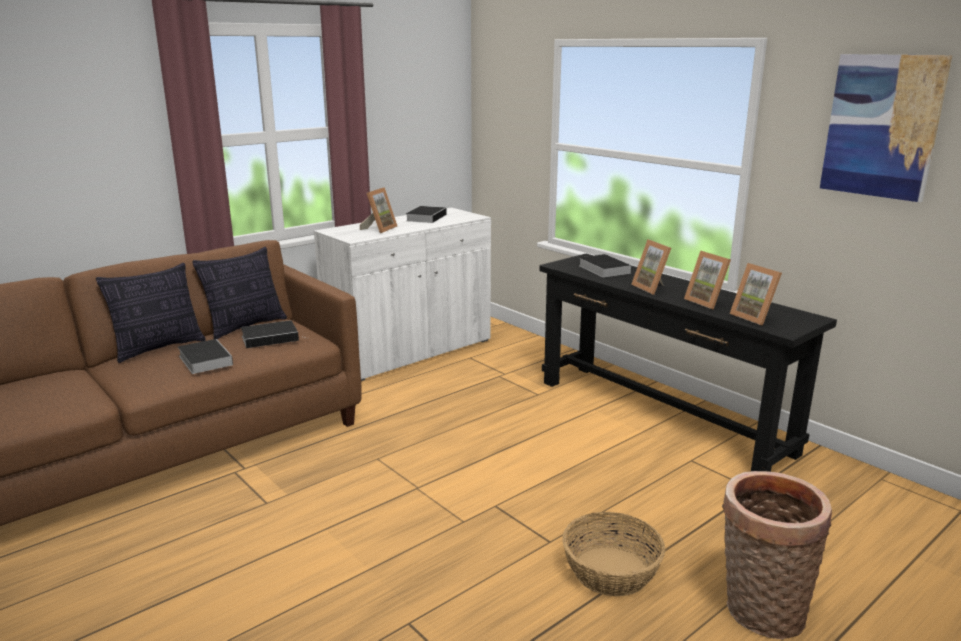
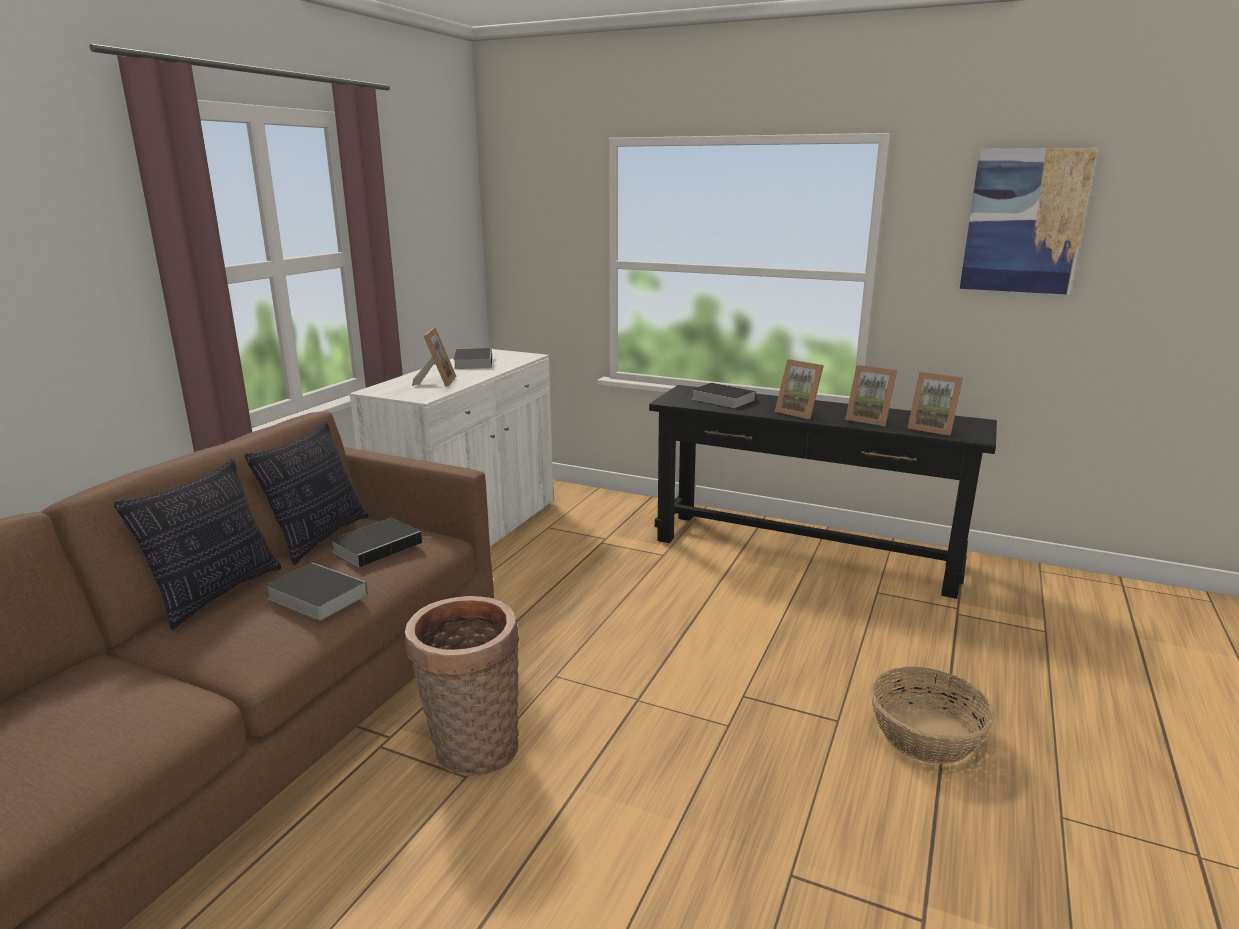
camera: 25 degrees left, 0 degrees up
basket [722,471,832,640] -> basket moved to [405,596,519,776]

